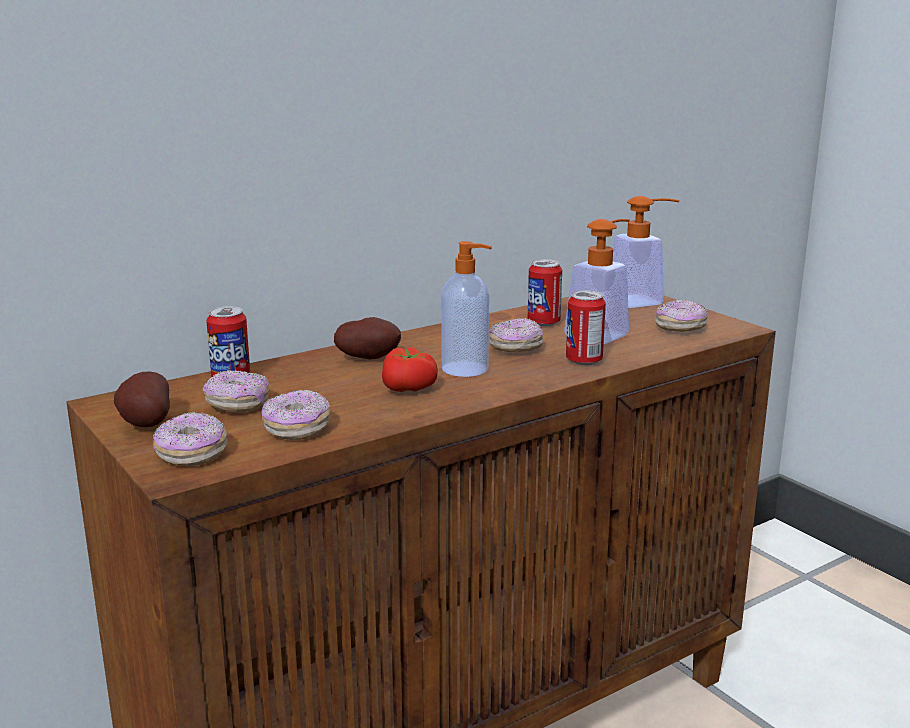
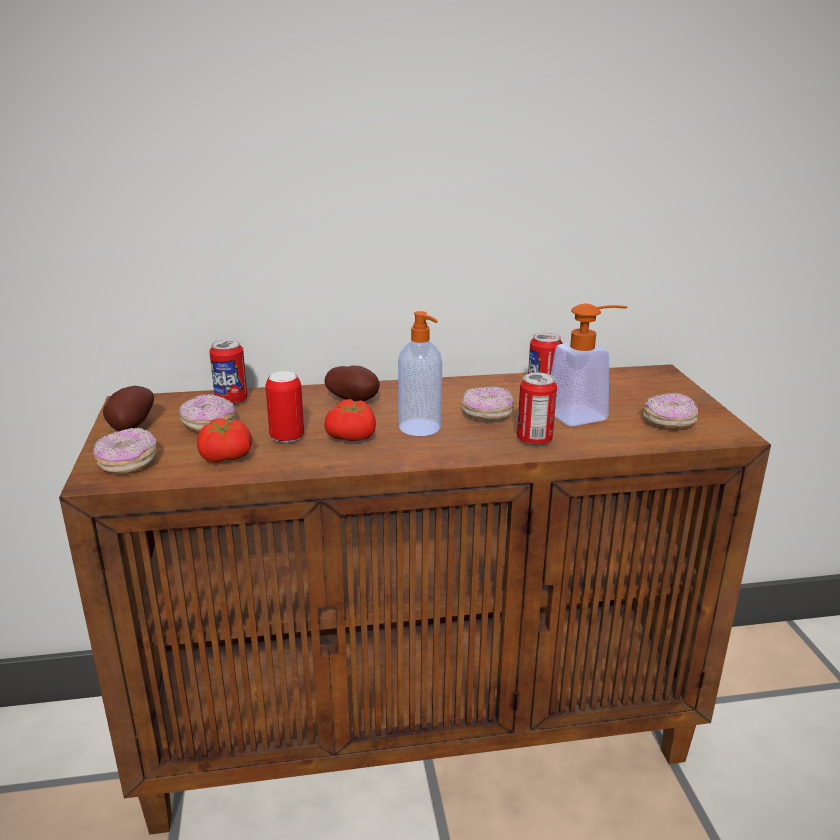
camera: 25 degrees right, 5 degrees up
donut [262,390,330,440] -> tomato [197,418,253,462]
soap dispenser [613,196,680,308] -> none
none -> can [266,371,304,443]

